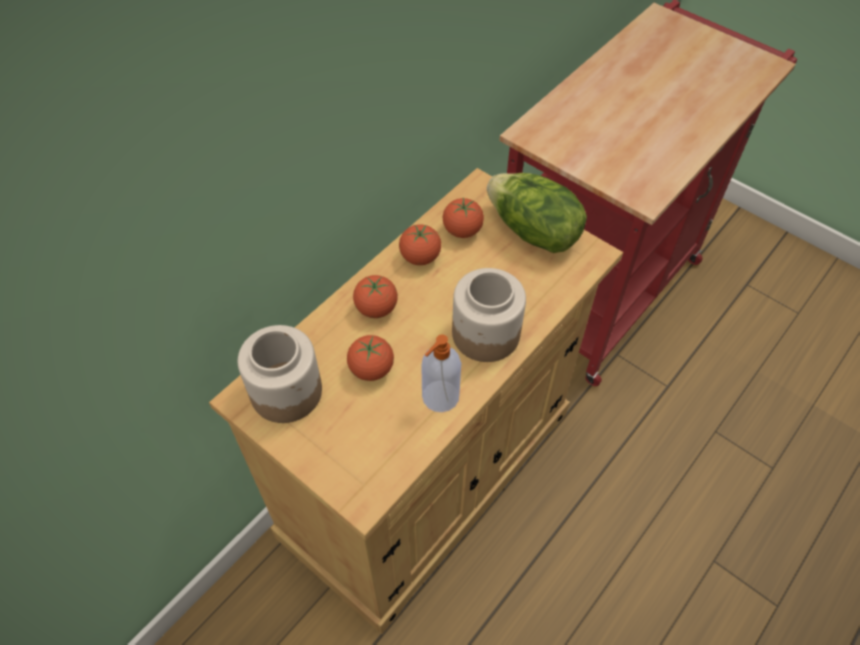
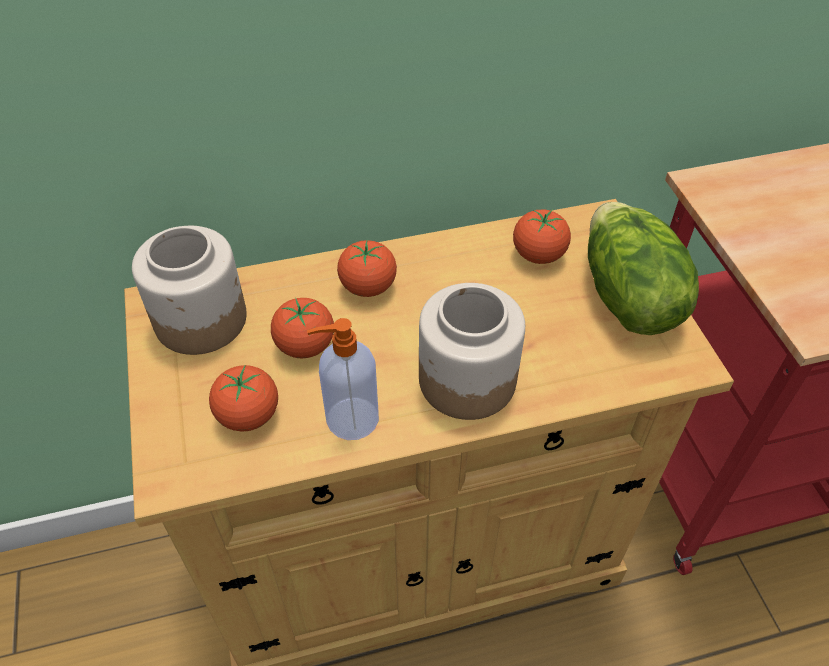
camera: 35 degrees right, 5 degrees down
tomato [399,224,441,265] -> tomato moved to [209,365,278,431]

